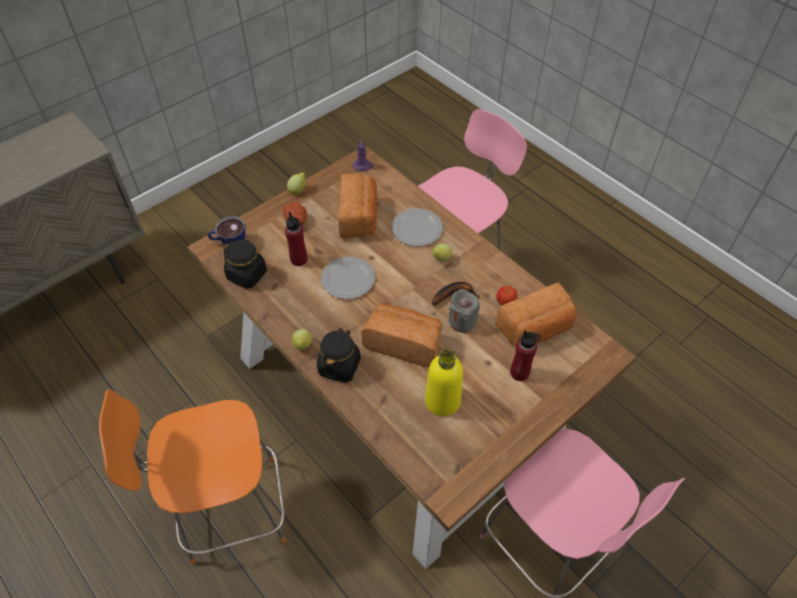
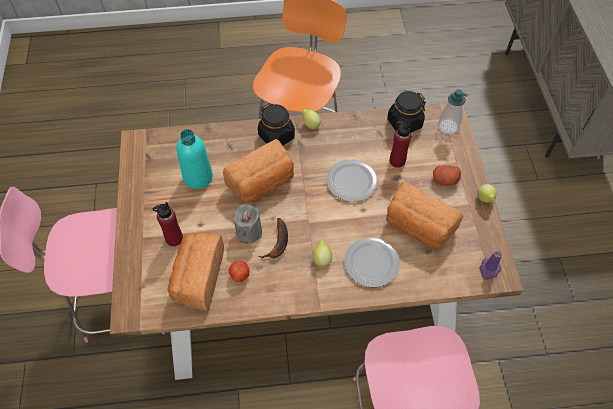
camera: 125 degrees right, 5 degrees up
cup [208,216,245,245] -> soap dispenser [438,89,468,134]
yellow bottle [425,350,463,416] -> turquoise bottle [176,129,213,189]

